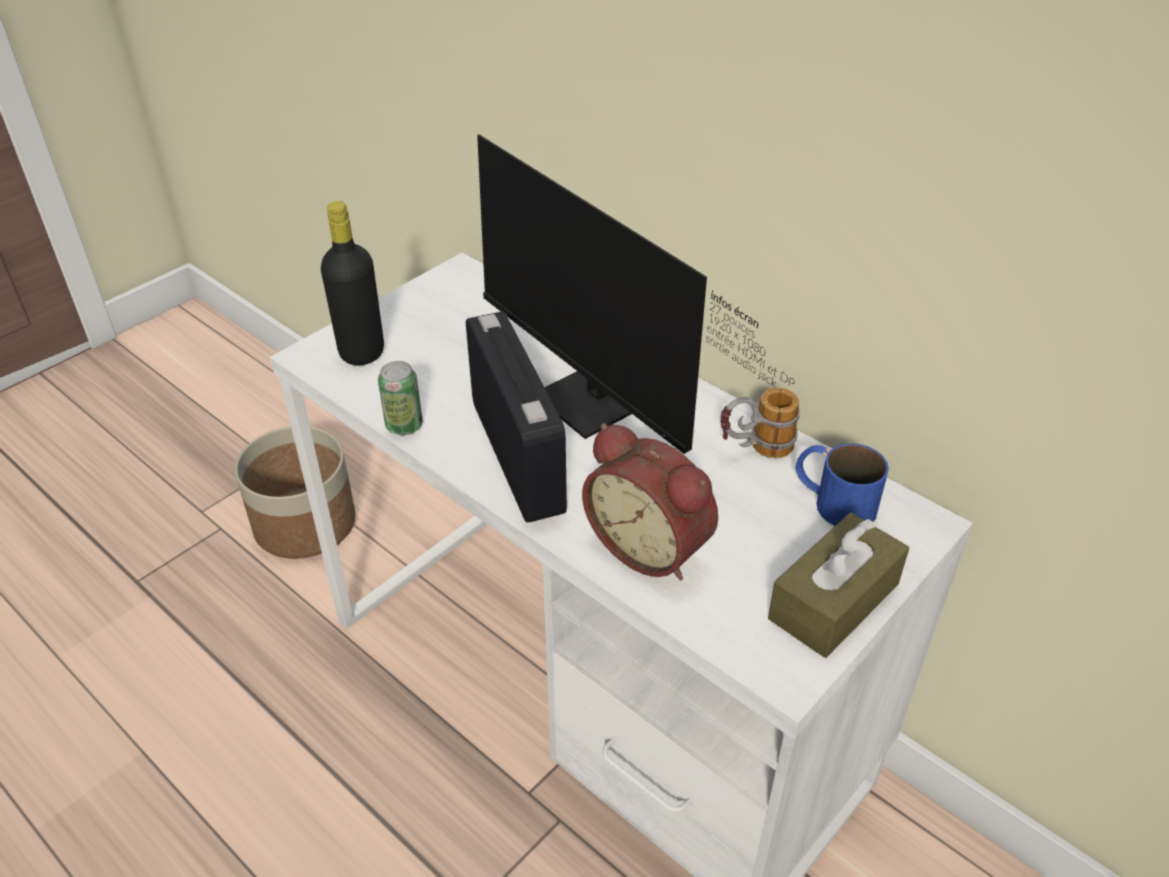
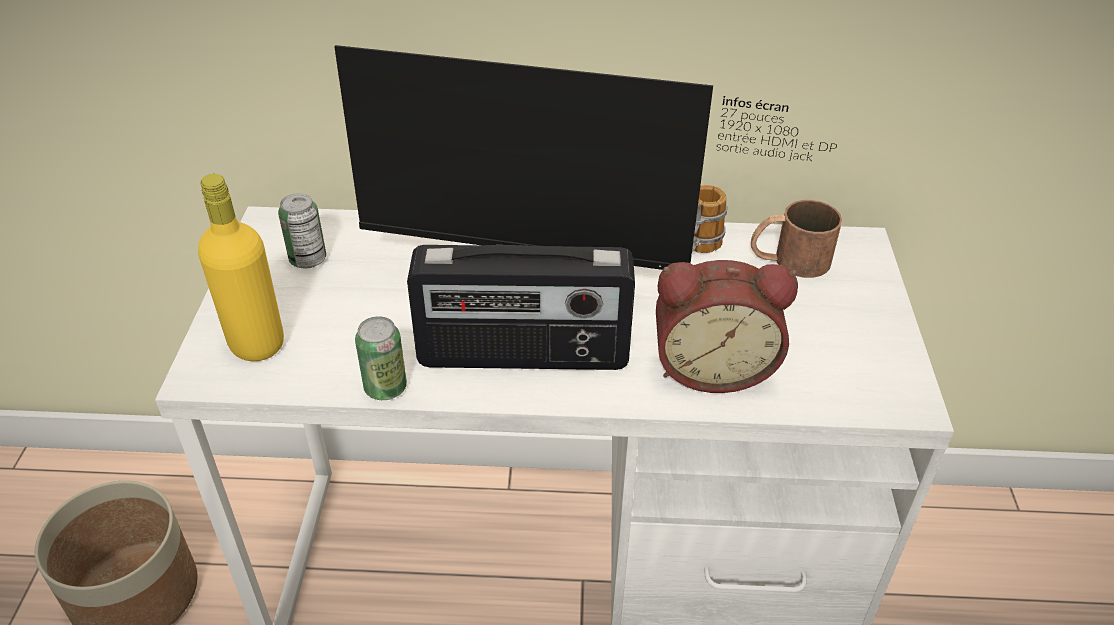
camera: 40 degrees left, 0 degrees up
black bottle [321,201,384,365] -> yellow bottle [198,174,284,361]
radio [466,311,567,523] -> radio turned 150 degrees clockwise [407,245,635,370]
brown tissue box [768,512,909,658] -> none
blue mug [796,443,889,526] -> brown mug [751,200,842,278]
none -> can [278,193,326,268]

